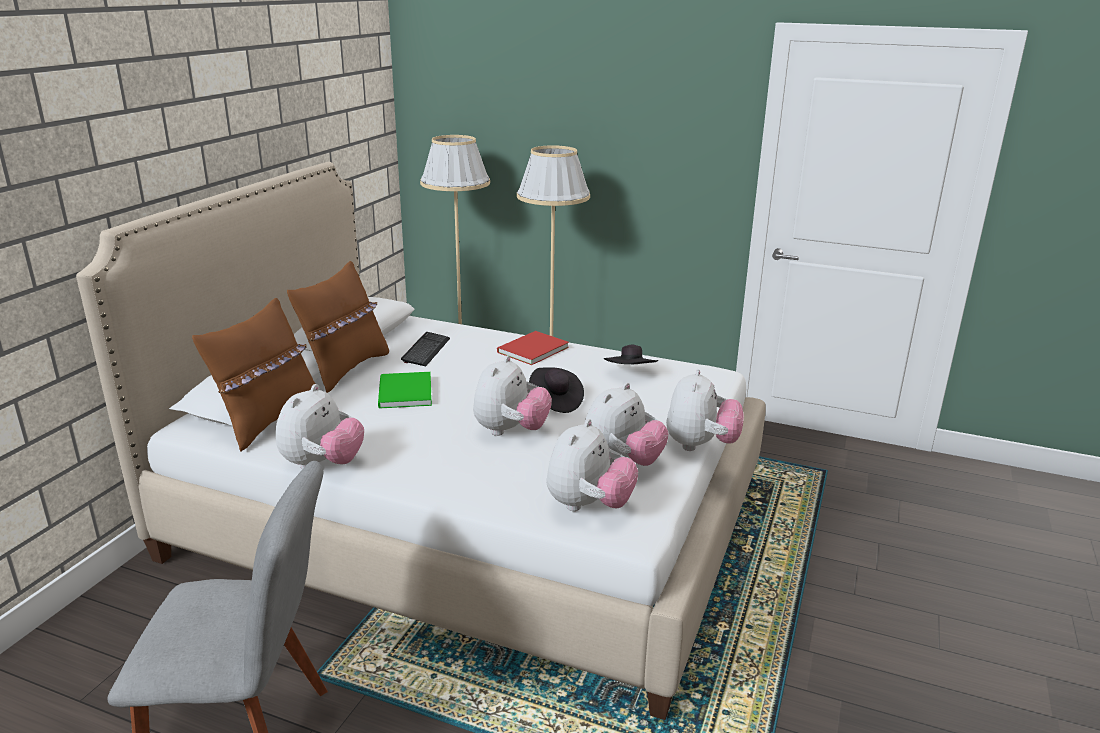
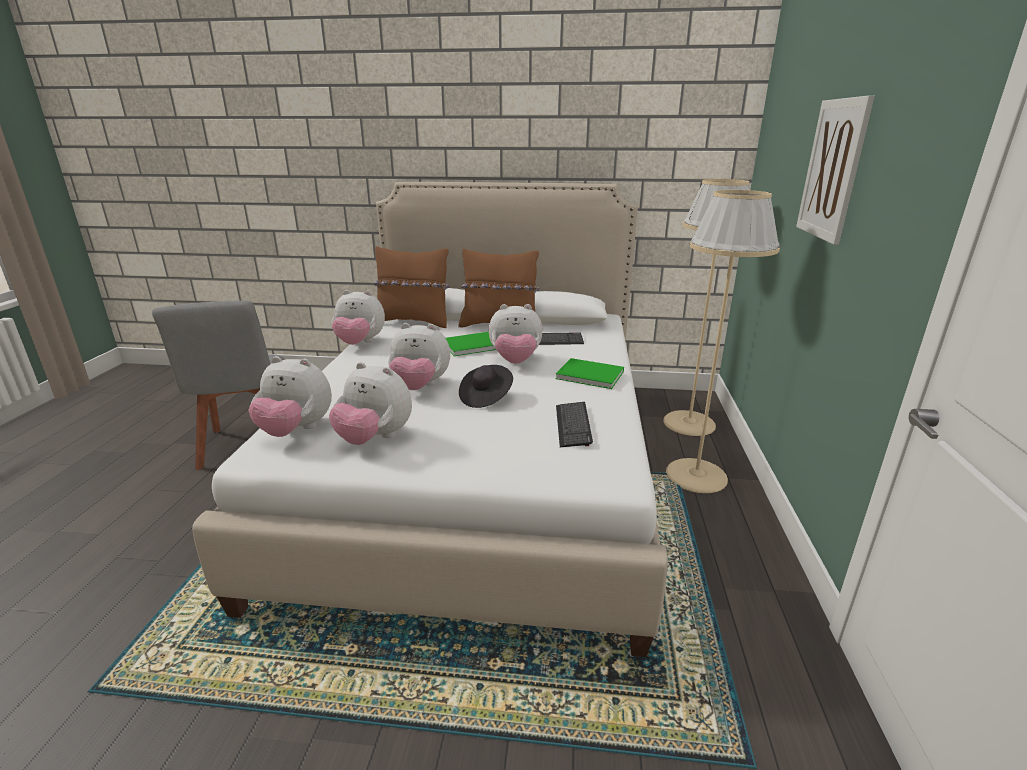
camera: 75 degrees right, 0 degrees up
red book [497,331,569,365] -> green book [556,358,624,389]
black hat [604,344,659,364] -> keyboard [556,402,593,447]
plush toy [666,369,744,451] -> plush toy moved to [489,304,543,364]
none -> picture [796,95,875,245]

